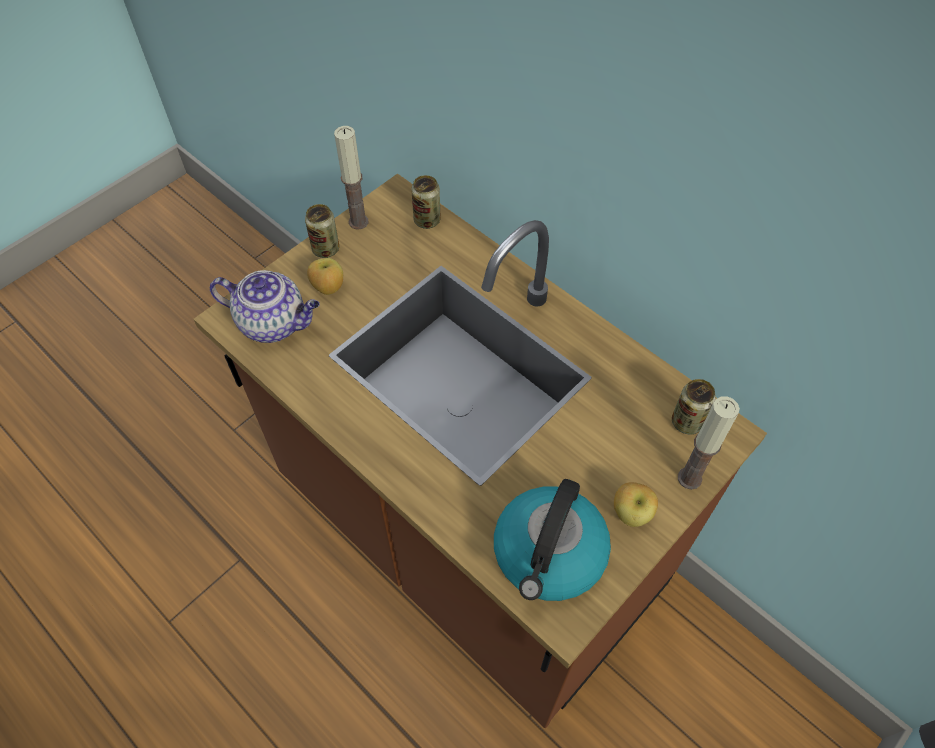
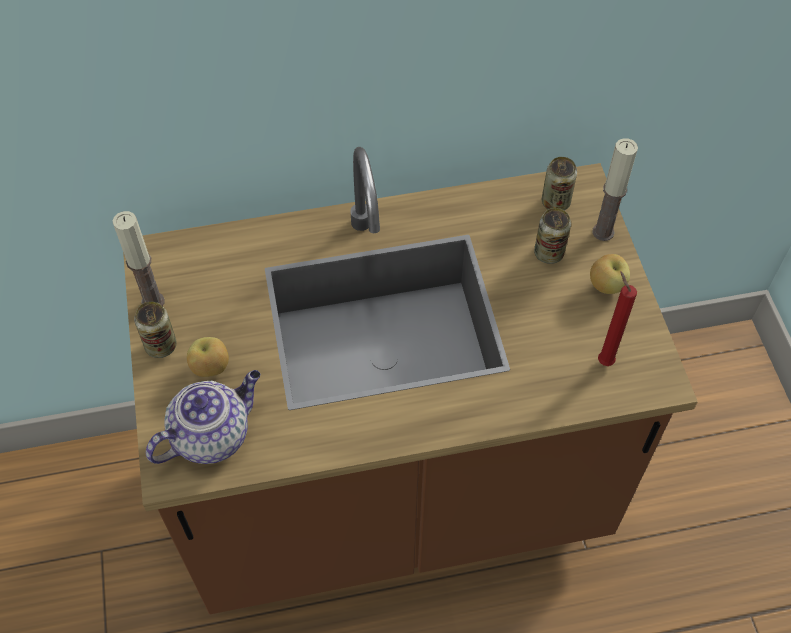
camera: 55 degrees left, 0 degrees up
can [411,175,441,229] -> can moved to [534,208,571,264]
kettle [494,479,611,601] -> red candle [598,271,637,366]

